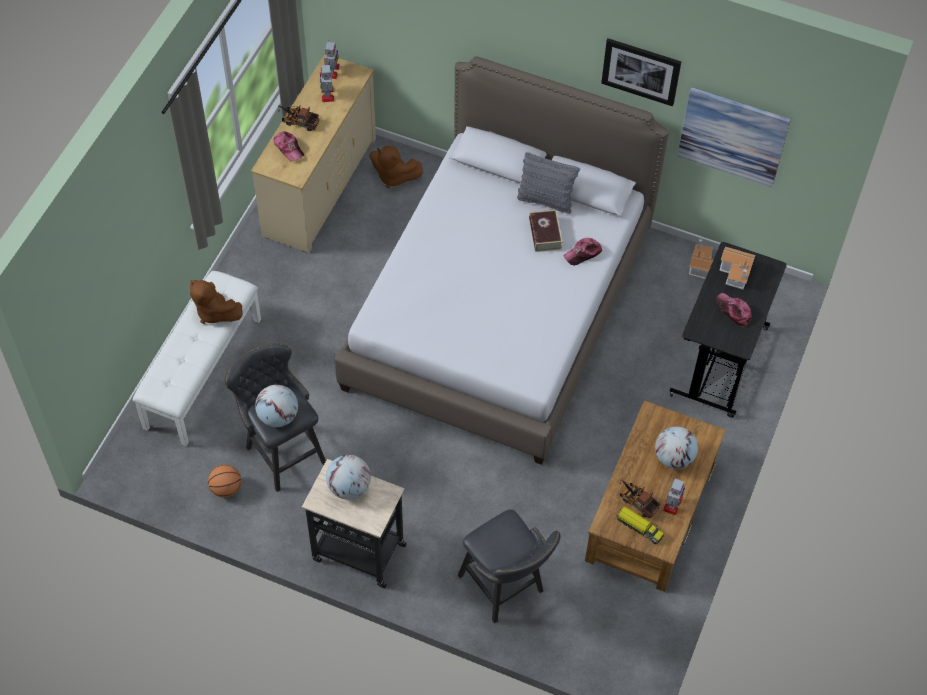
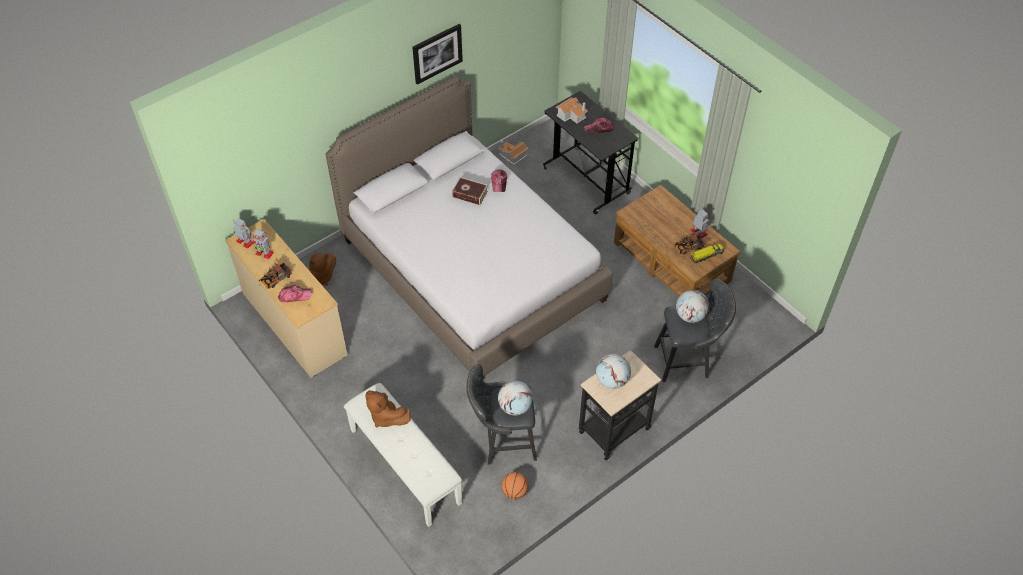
camera: 60 degrees left, 5 degrees down
brown plush toy [190,280,242,324] -> brown plush toy turned 60 degrees clockwise [365,390,411,428]
grey pillow [517,152,580,214] -> none
globe [655,426,698,469] -> globe moved to [676,290,709,323]
picture [678,87,791,187] -> none

